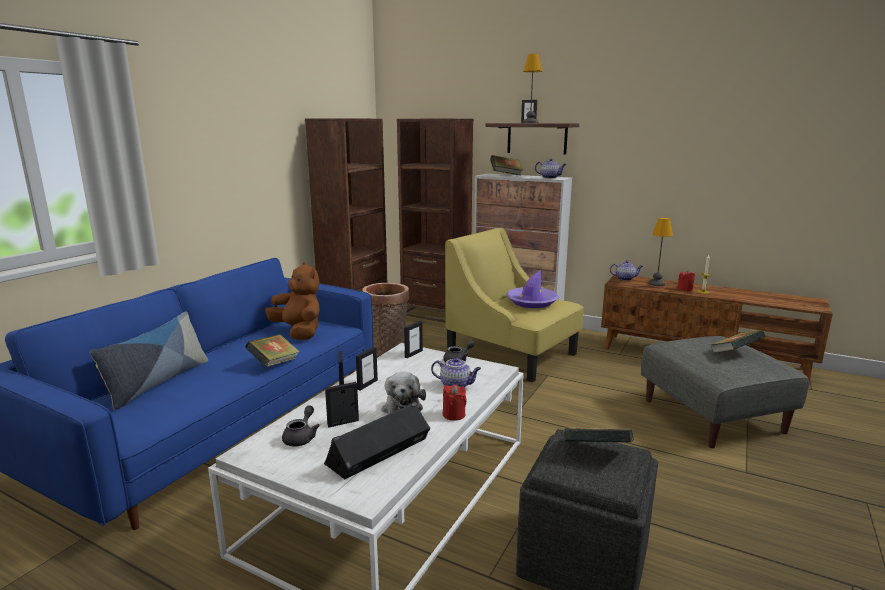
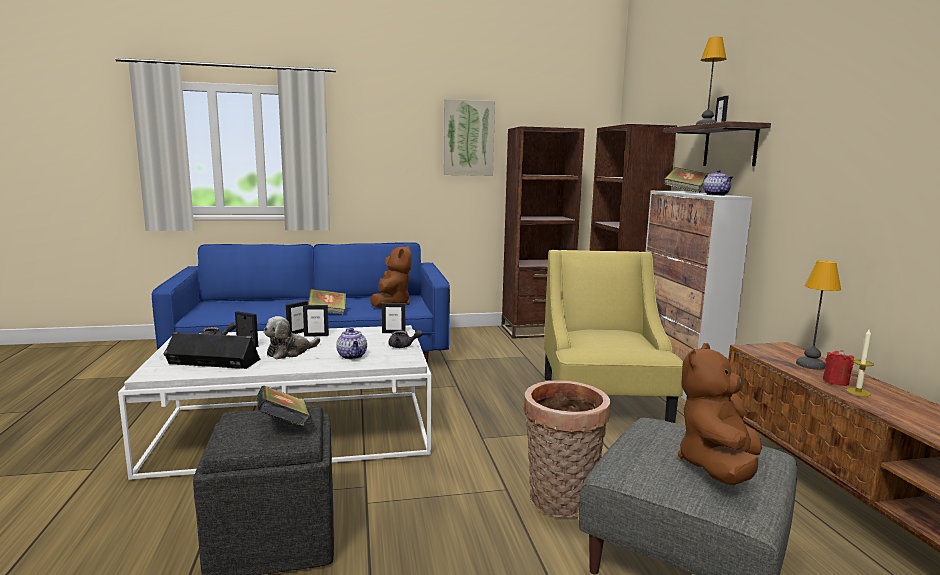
camera: 50 degrees right, 5 degrees down
pillow [90,311,208,410] -> none
basket [362,283,409,355] -> basket moved to [523,380,611,518]
red candle [443,385,467,421] -> none
purple hat [506,269,559,308] -> none
teapot [610,260,643,281] -> none
book [711,330,765,353] -> brown plush toy [678,343,762,485]
none -> picture [444,99,495,176]

